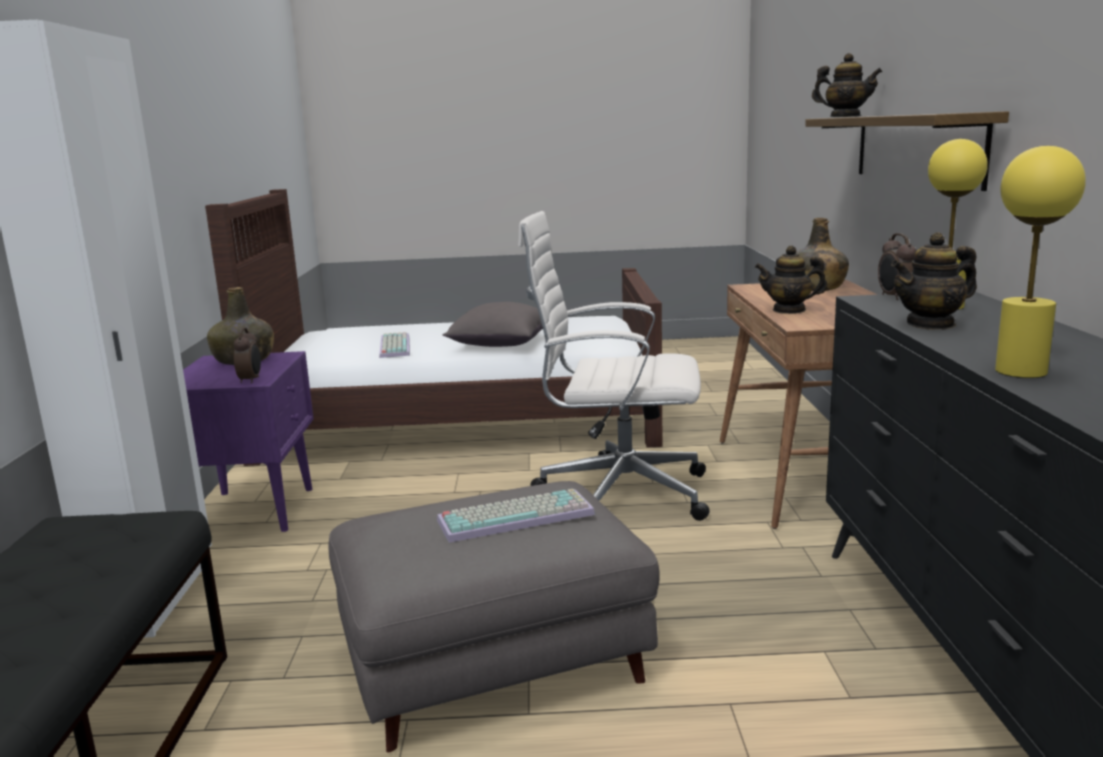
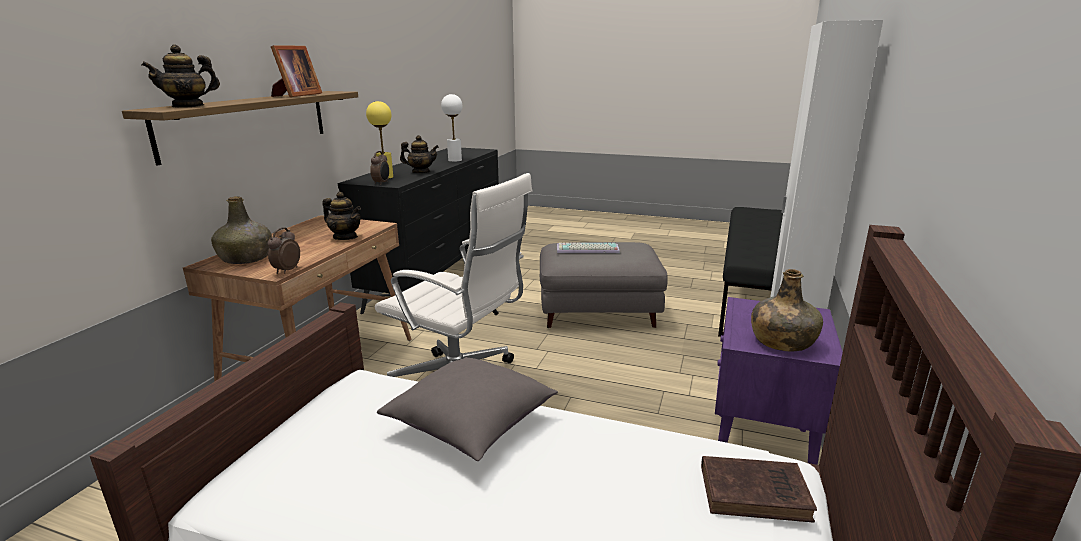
camera: 160 degrees left, 5 degrees up
alarm clock [234,328,261,383] -> alarm clock moved to [267,228,300,274]
keyboard [379,332,410,358] -> none
teapot [812,53,882,117] -> teapot turned 75 degrees counterclockwise [141,44,220,108]
yellow table lamp [995,146,1086,378] -> white table lamp [441,94,462,162]
none -> picture frame [271,45,322,97]
none -> brown book [701,456,817,523]

